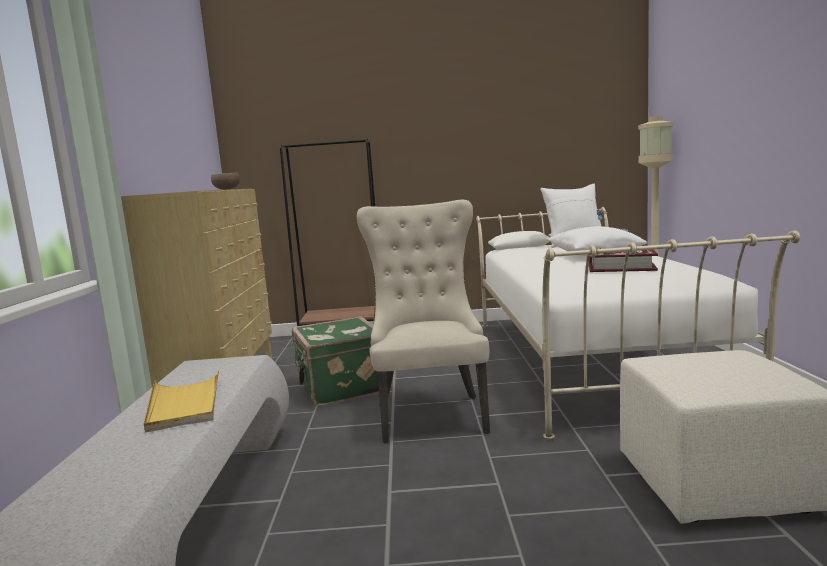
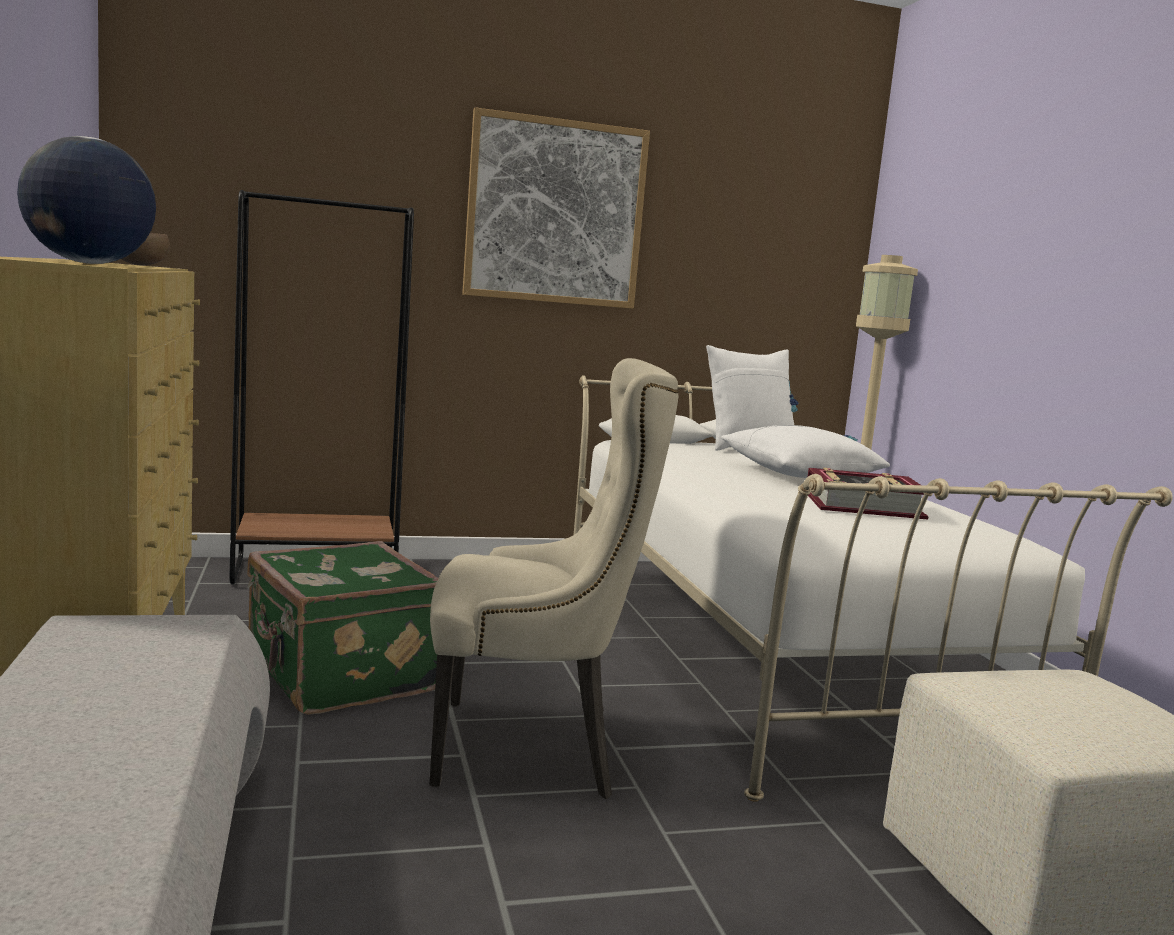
camera: 15 degrees left, 0 degrees up
yellow tray [144,370,219,432] -> none
beige chair [357,200,490,443] -> beige chair turned 105 degrees clockwise [429,358,679,799]
none -> globe [17,136,156,264]
none -> picture [462,107,650,309]

